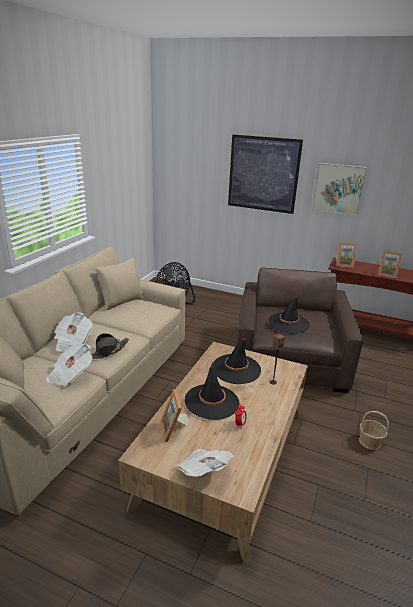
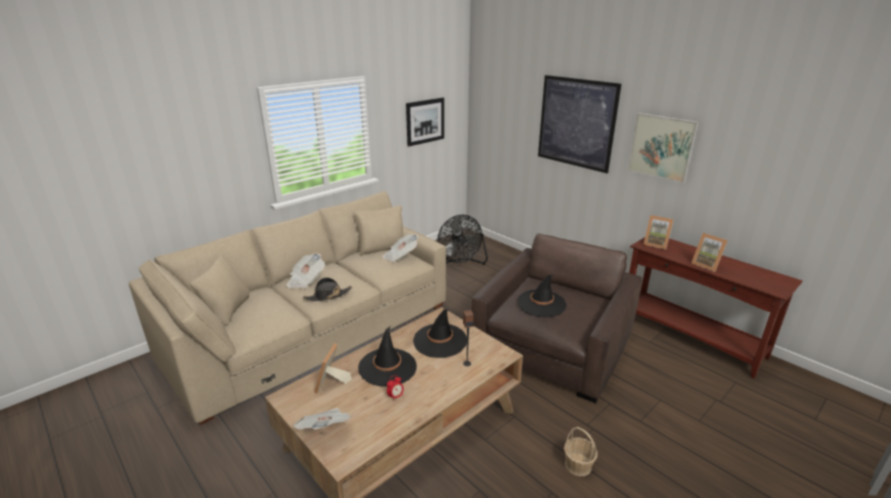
camera: 25 degrees right, 0 degrees up
newspaper [46,344,92,387] -> newspaper moved to [383,234,419,262]
none -> picture [406,98,444,147]

